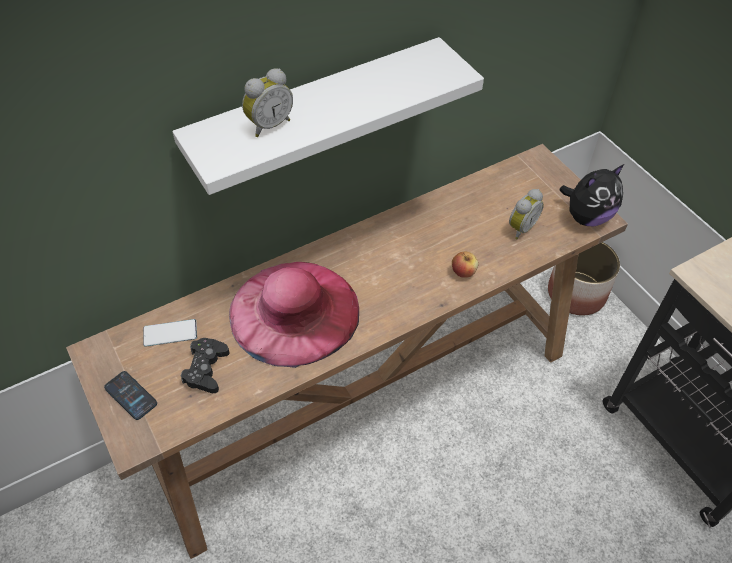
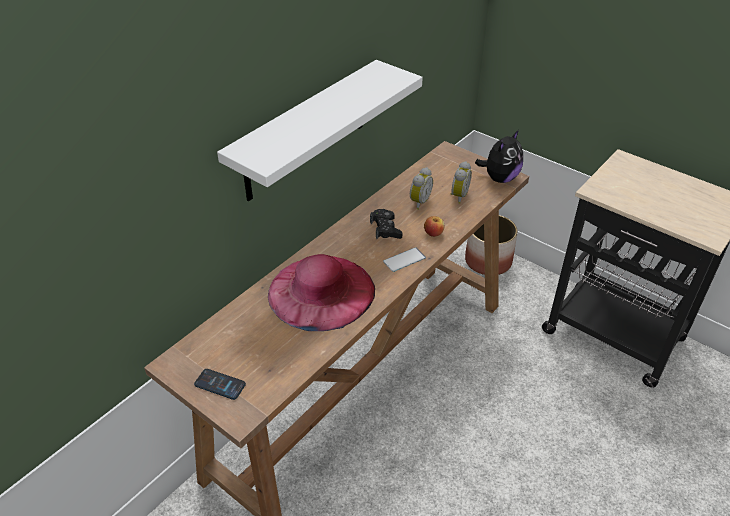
camera: 20 degrees left, 10 degrees down
phone [143,319,197,347] -> phone moved to [383,247,426,272]
black game controller [181,338,230,393] -> black game controller moved to [370,209,402,239]
alarm clock [242,68,293,137] -> alarm clock moved to [410,167,433,210]

